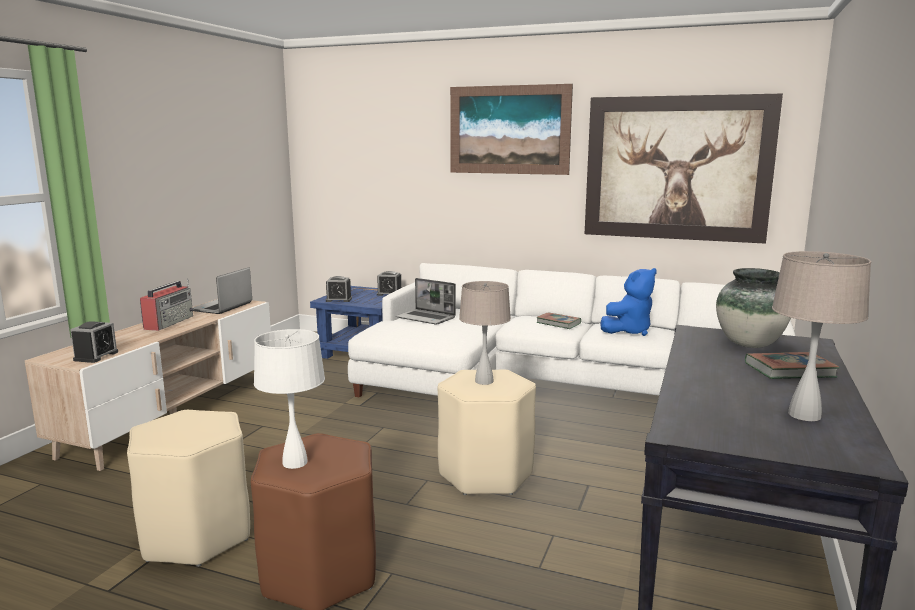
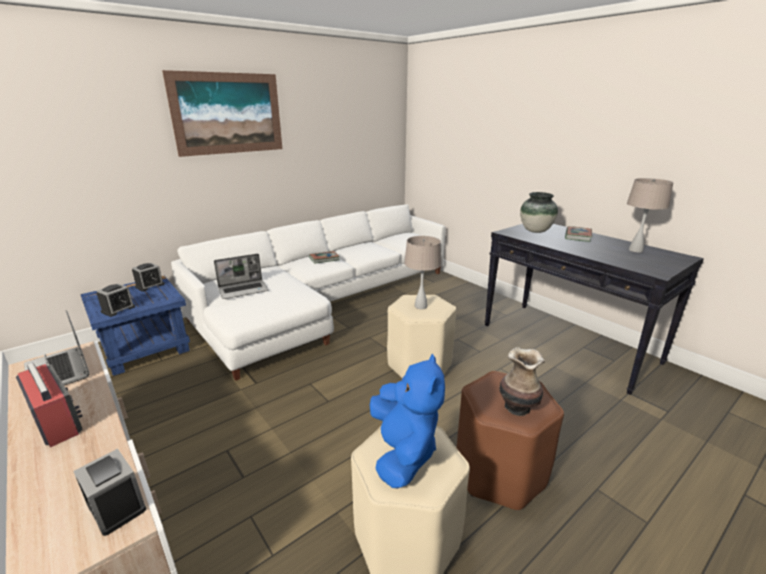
camera: 60 degrees left, 10 degrees up
white table lamp [254,329,325,469] -> vase [499,347,545,416]
picture [585,94,783,244] -> none
blue plush toy [600,268,657,336] -> blue plush toy moved to [370,354,445,489]

